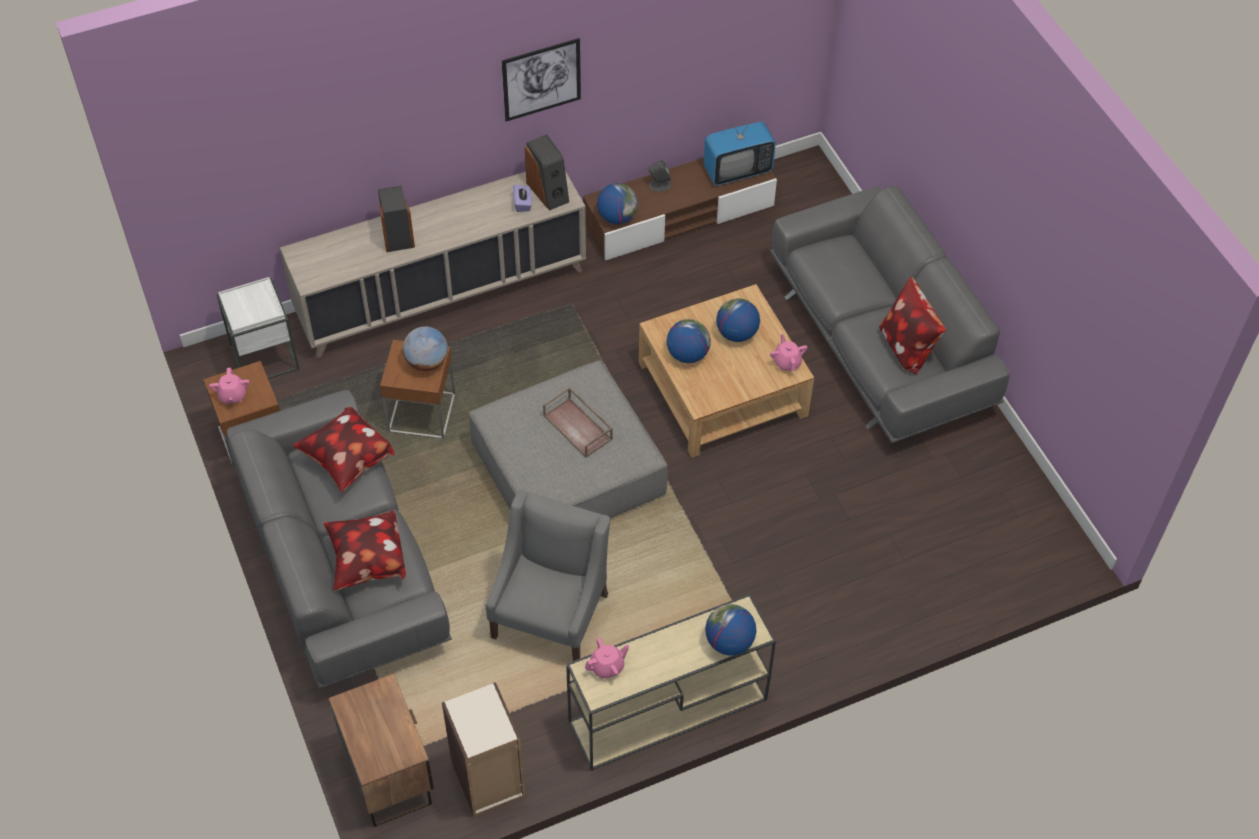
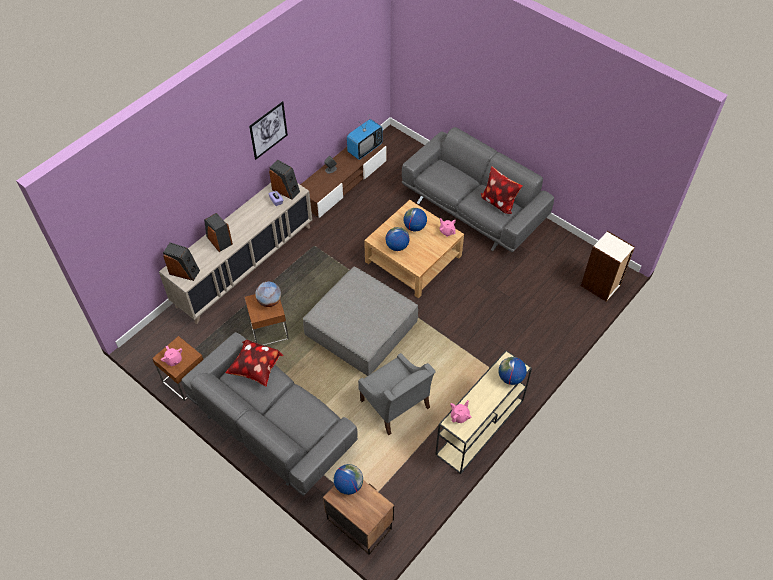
camera: 25 degrees left, 0 degrees up
white side table [216,277,299,379] -> none
pillow [324,510,406,591] -> none
bookcase [442,682,525,816] -> bookcase moved to [581,231,635,302]
grey armchair [486,490,610,661] -> grey armchair turned 150 degrees clockwise [358,353,435,435]
brown tray [543,387,613,458] -> none
globe [597,183,638,224] -> globe moved to [334,464,363,495]
none -> speaker [163,242,200,281]

